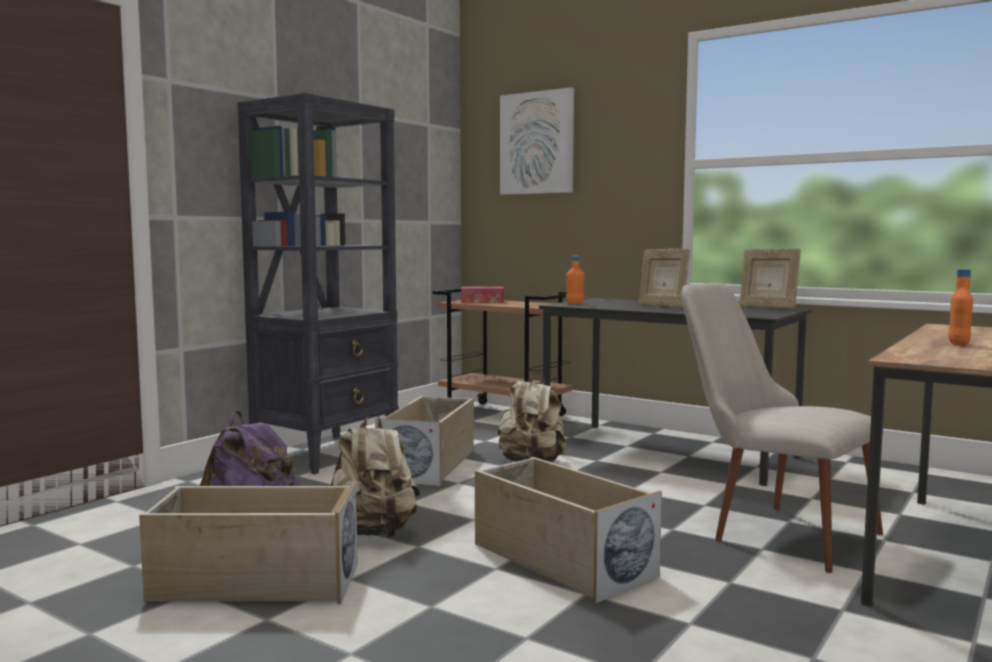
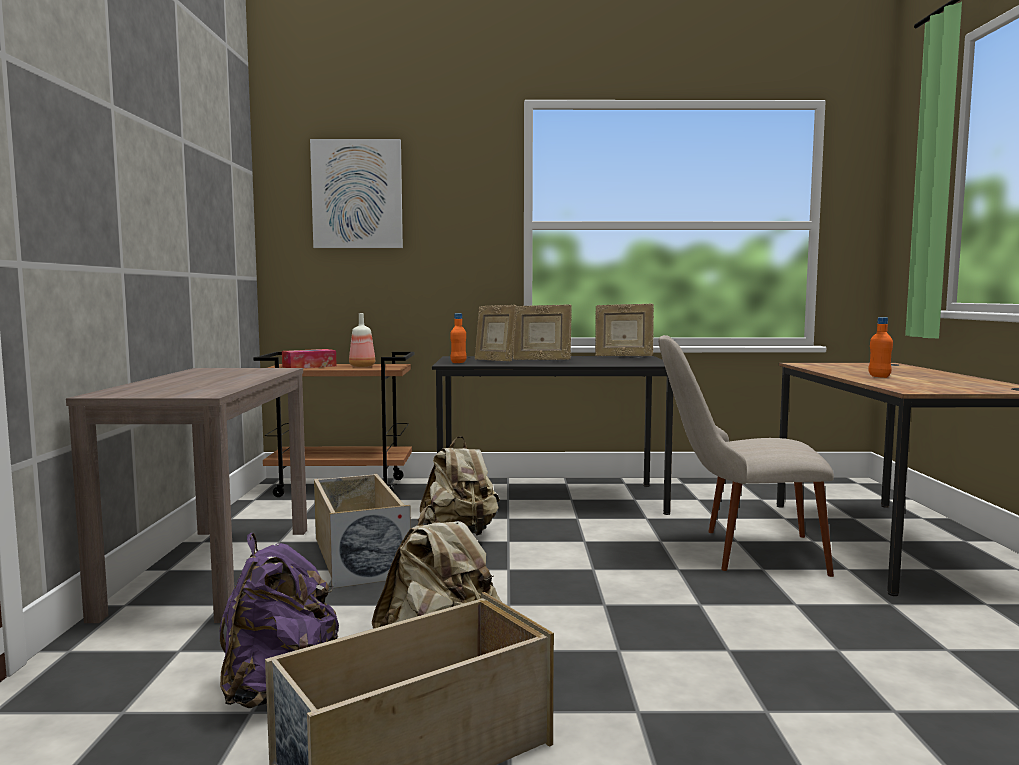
camera: 35 degrees left, 0 degrees up
black bookcase [237,93,399,474] -> brown console table [66,368,307,623]
beige storage box [475,457,662,603] -> none
none -> bottle [349,313,375,367]
none -> picture frame [475,305,517,362]

